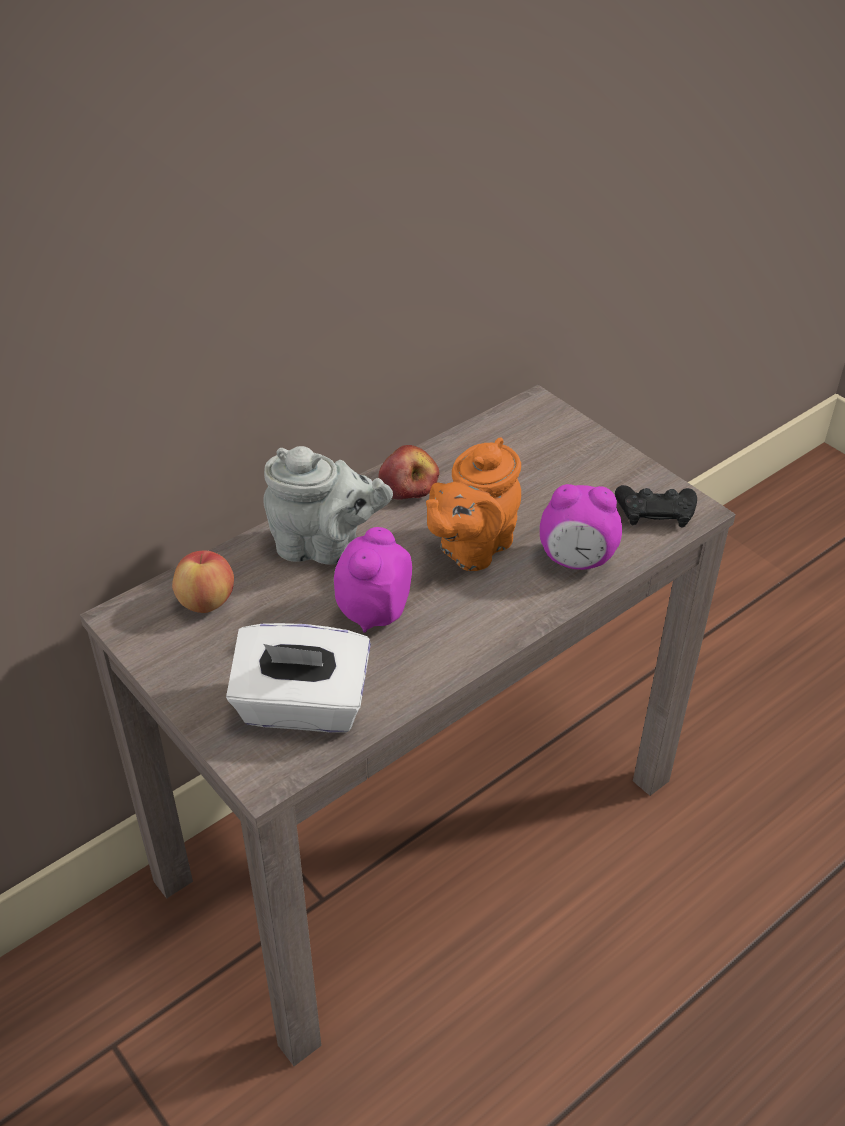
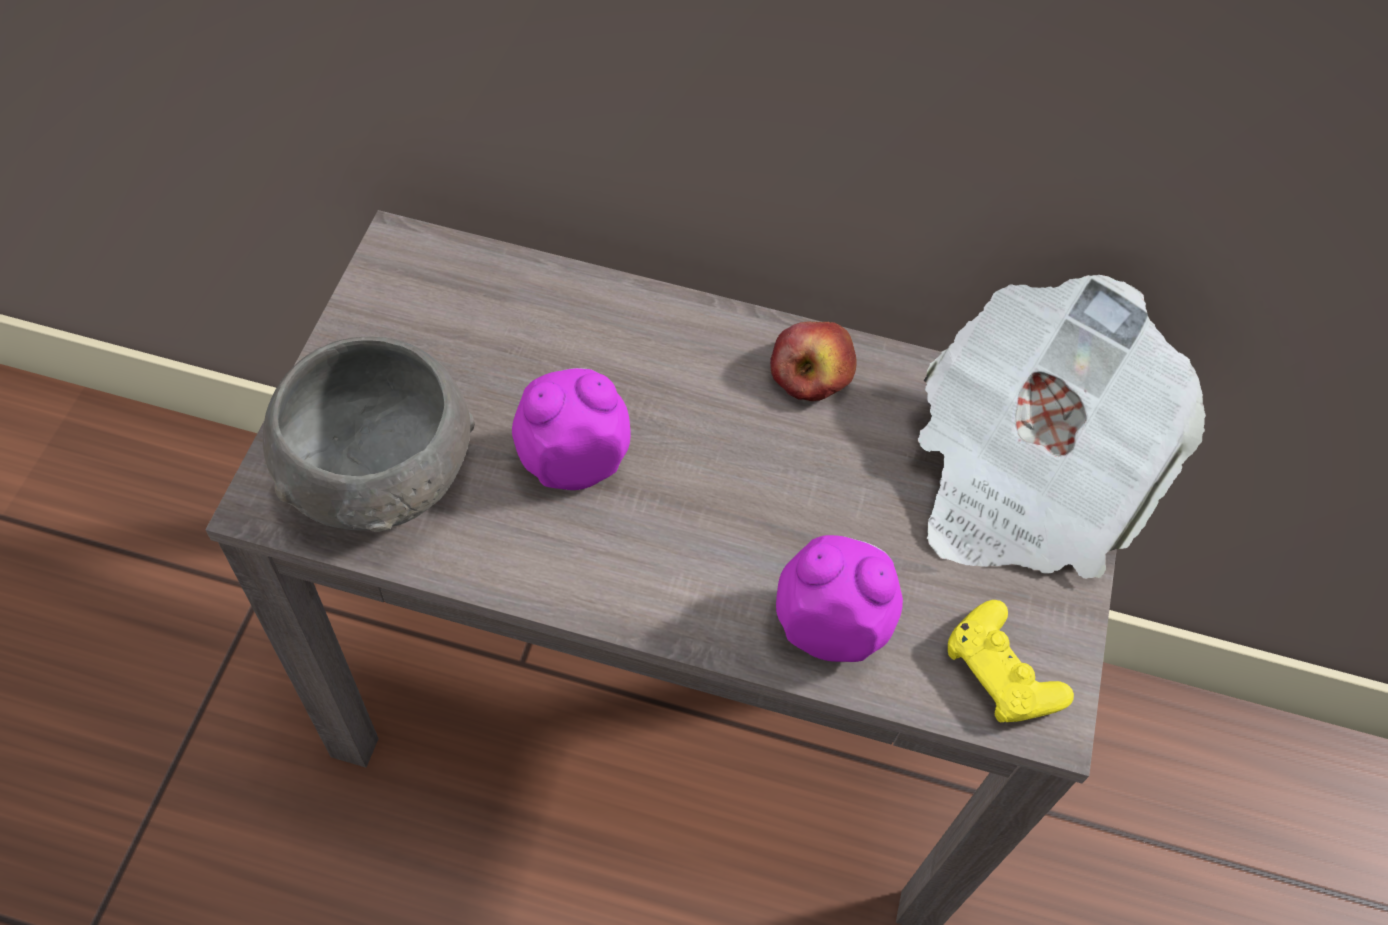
camera: 50 degrees right, 15 degrees up
apple [172,551,234,613] -> none
white tissue box [226,623,371,733] -> grey bowl [263,337,475,532]
grey teapot [264,446,393,565] -> none
orange teapot [426,437,521,571] -> none
alarm clock [540,484,622,570] -> alarm clock turned 135 degrees clockwise [776,535,903,662]
black game controller [615,485,697,528] -> yellow game controller [948,600,1074,722]
none -> newspaper [918,275,1206,579]

